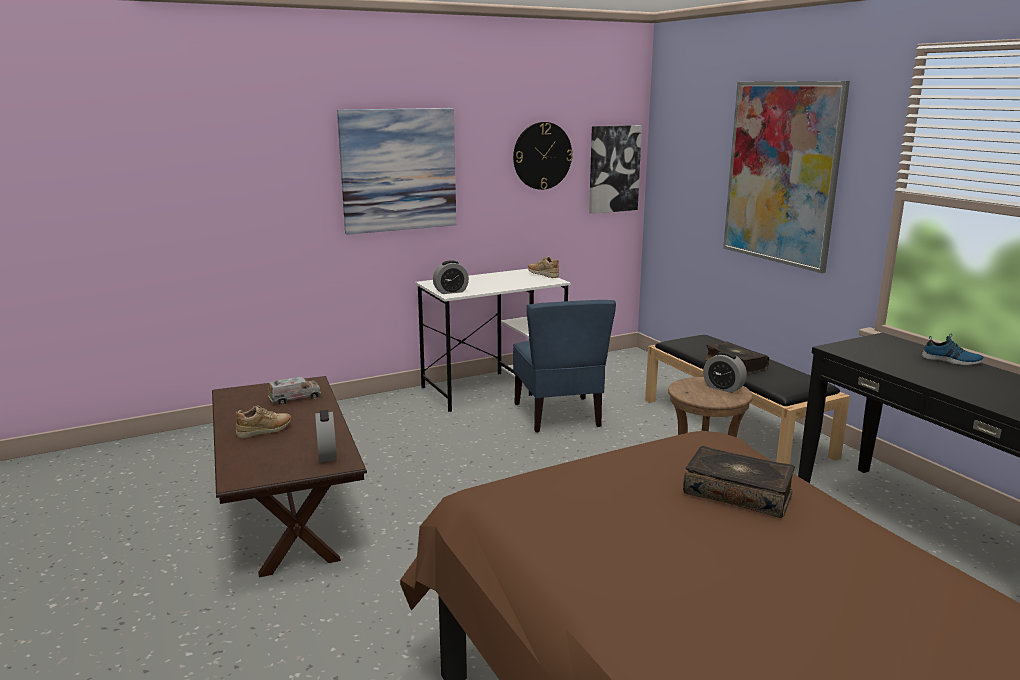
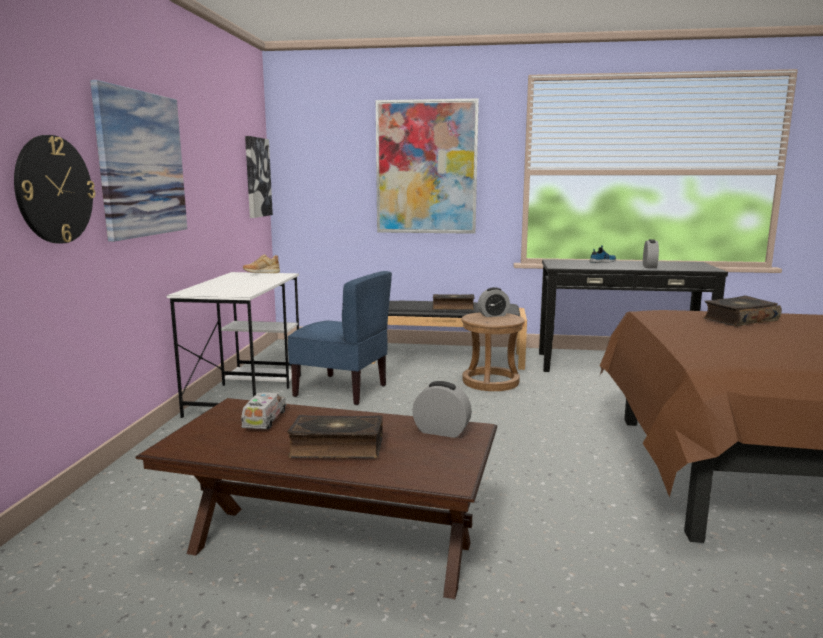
camera: 55 degrees left, 5 degrees down
beige shoe [236,405,291,439] -> book [287,415,383,458]
alarm clock [433,260,469,294] -> alarm clock moved to [643,239,659,268]
wall clock [513,122,573,190] -> wall clock moved to [14,135,96,243]

